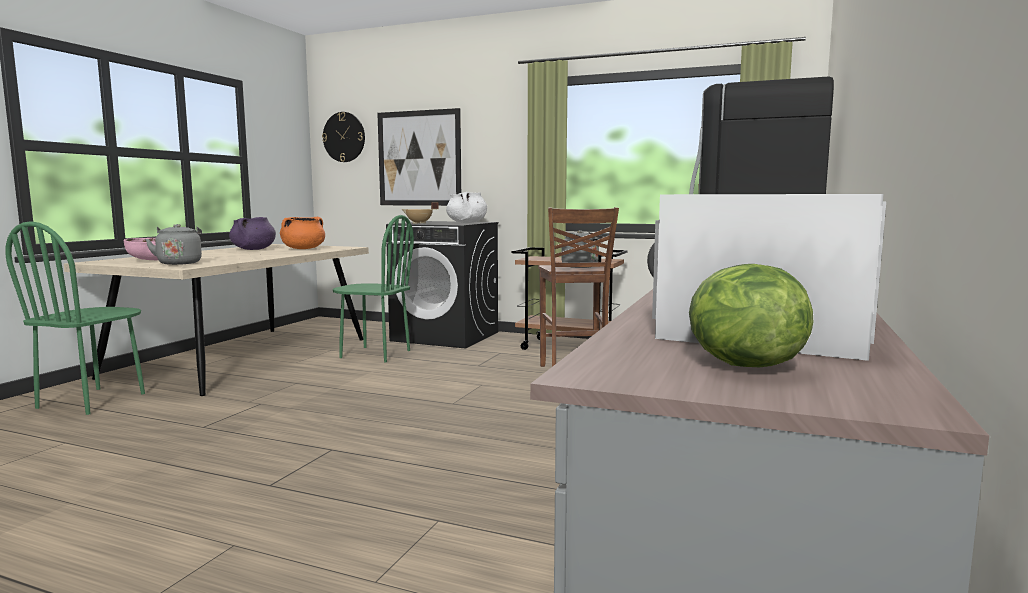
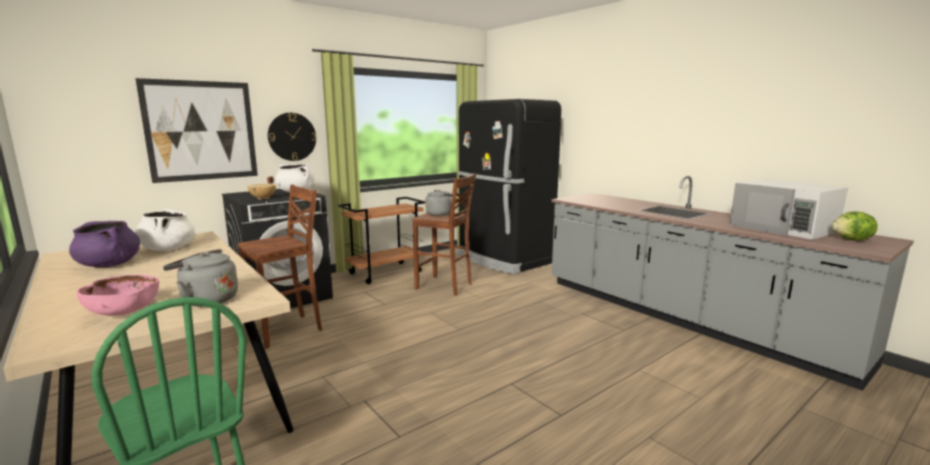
camera: 60 degrees left, 5 degrees up
orange cooking pot [280,217,325,249] -> white cooking pot [135,209,195,251]
wall clock [322,112,365,162] -> wall clock moved to [268,113,317,161]
green chair [333,215,414,363] -> brown stool [237,185,322,349]

